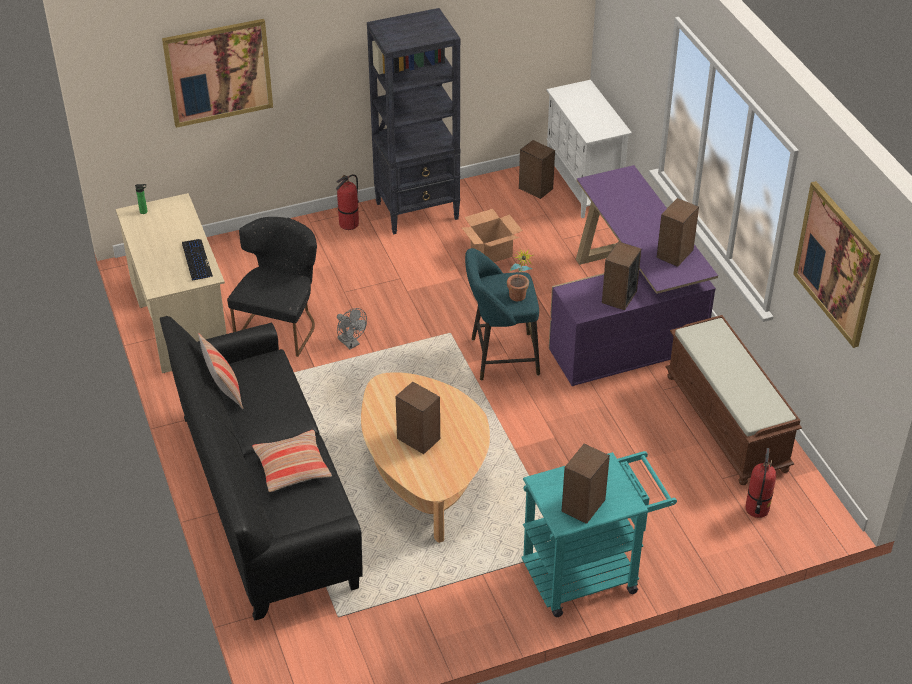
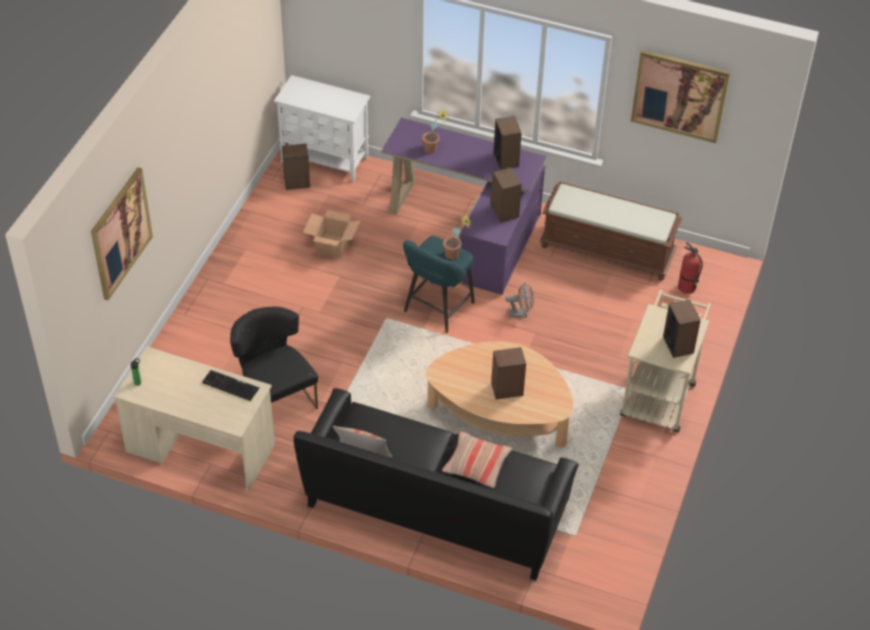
camera: 50 degrees left, 5 degrees up
fire extinguisher [336,174,359,230] -> none
grey fan [337,308,367,349] -> grey fan moved to [505,282,534,318]
black bookcase [367,8,461,234] -> none
turquoise cart [521,451,677,617] -> beige cart [620,290,711,433]
none -> potted plant [422,108,450,153]

